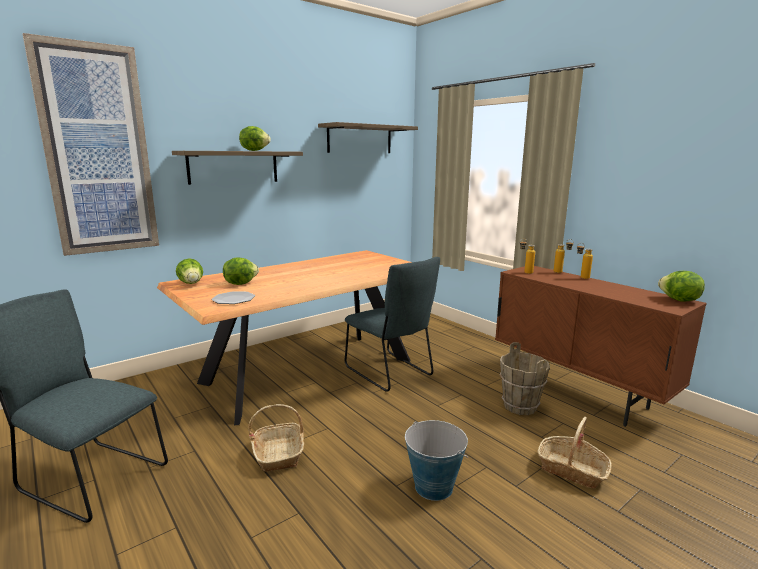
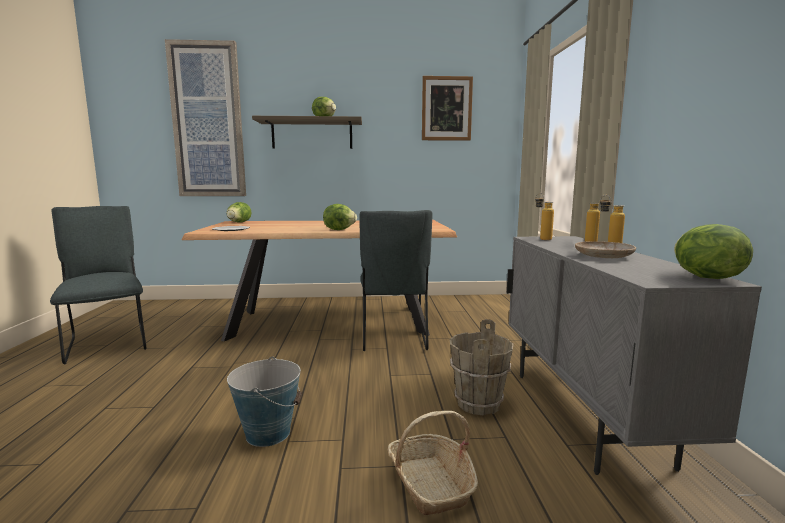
camera: 35 degrees right, 5 degrees down
lettuce [223,257,259,285] -> lettuce moved to [323,204,357,230]
basket [248,404,304,472] -> none
shelf [318,122,418,153] -> picture [422,76,473,141]
brown cabinet [495,266,707,427] -> grey cabinet [507,236,762,475]
none -> beige plate [575,241,636,258]

